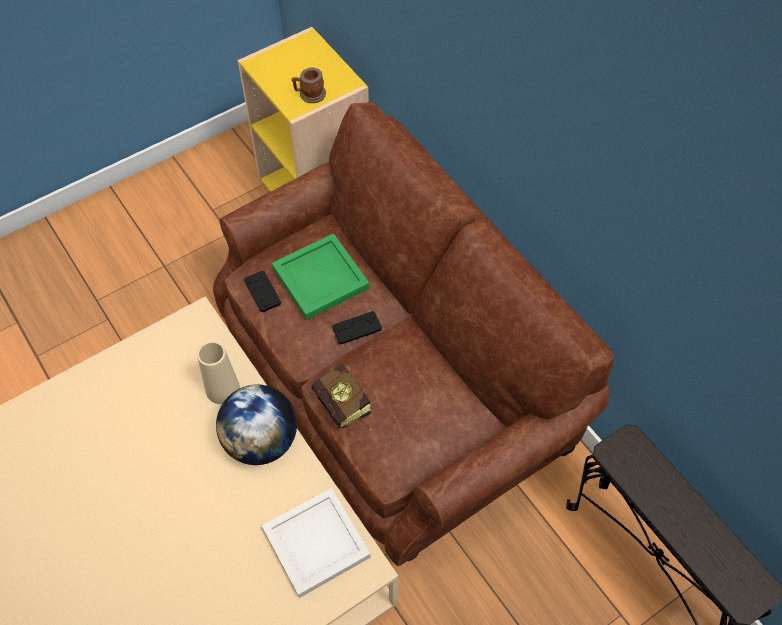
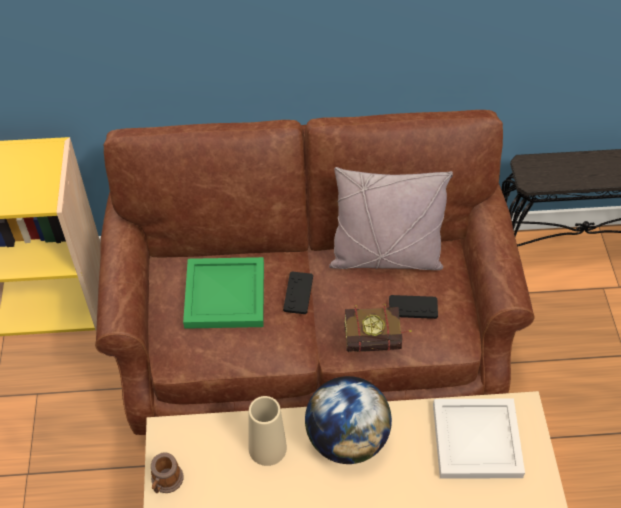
camera: 60 degrees left, 5 degrees down
black game controller [244,270,281,312] -> black game controller moved to [389,295,438,319]
mug [291,67,326,103] -> mug moved to [151,452,184,493]
none -> purple pillow [329,167,453,270]

